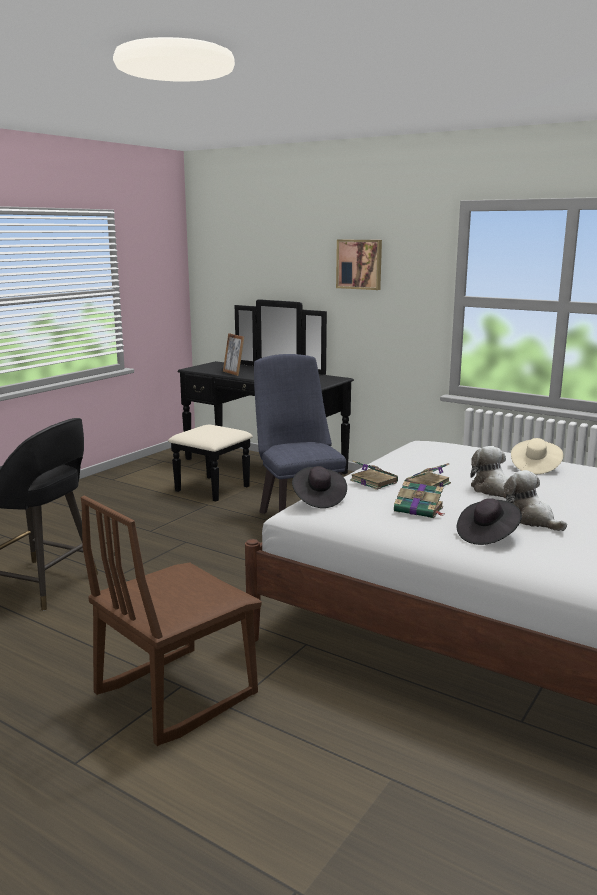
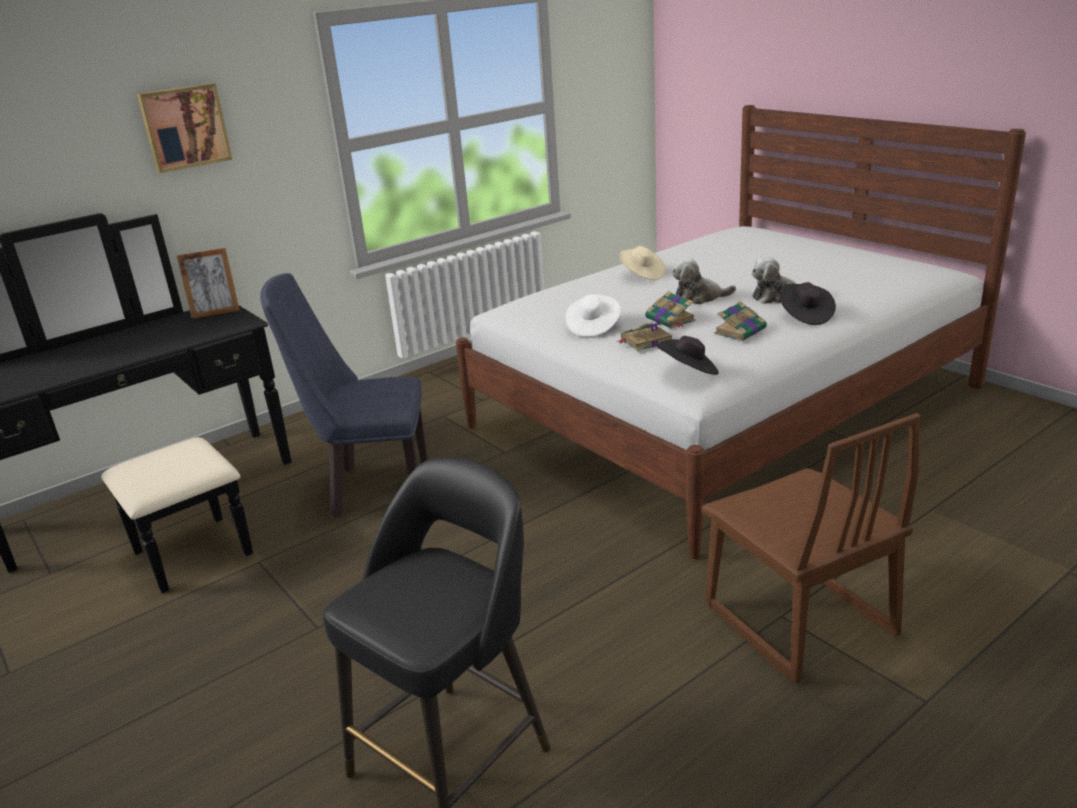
camera: 70 degrees left, 10 degrees up
picture frame [223,333,244,376] -> picture frame moved to [176,248,240,319]
none -> white hat [566,294,621,337]

